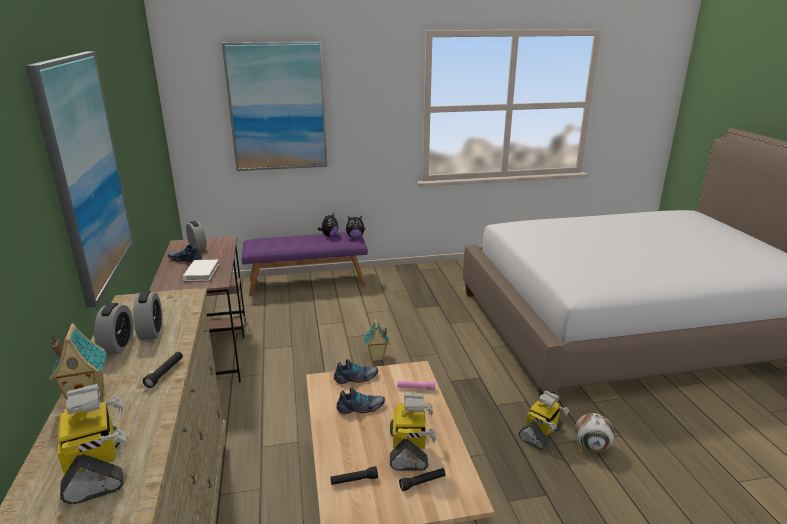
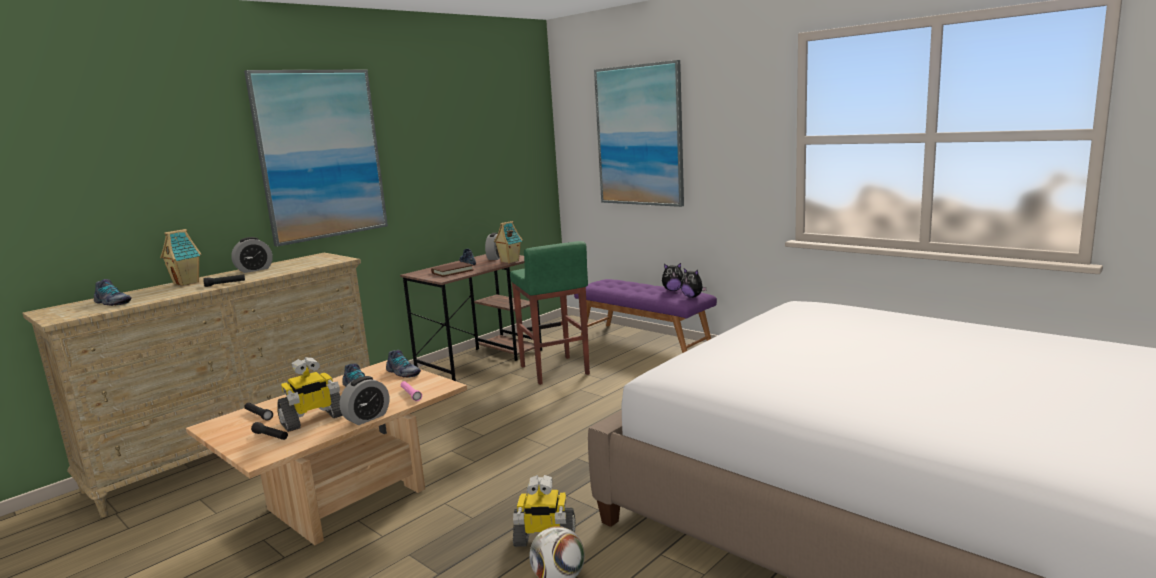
camera: 55 degrees right, 10 degrees down
toy robot [57,384,126,504] -> shoe [94,279,132,306]
alarm clock [133,291,163,340] -> alarm clock moved to [340,376,389,425]
white book [183,260,219,281] -> brown book [431,262,474,277]
toy house [364,319,389,361] -> toy house moved to [494,221,523,263]
none -> green stool [510,241,590,385]

